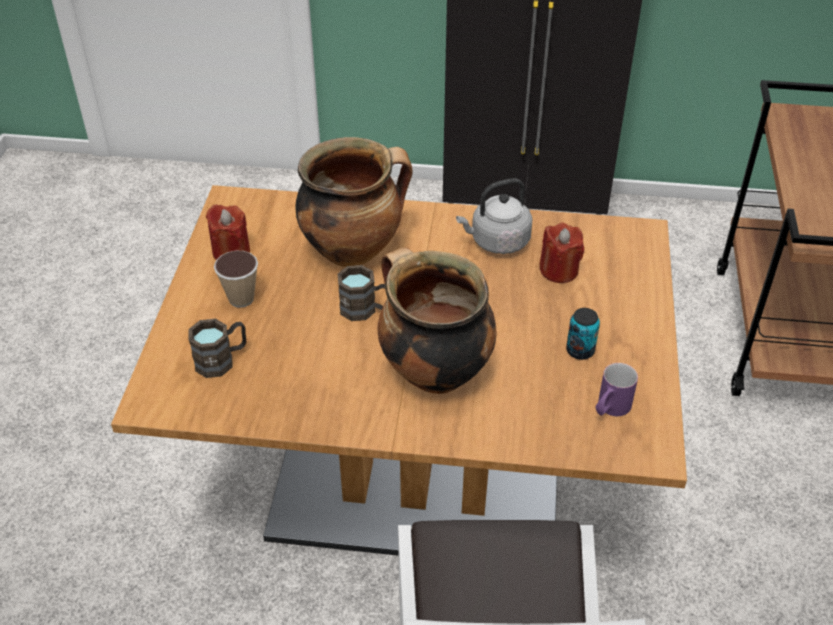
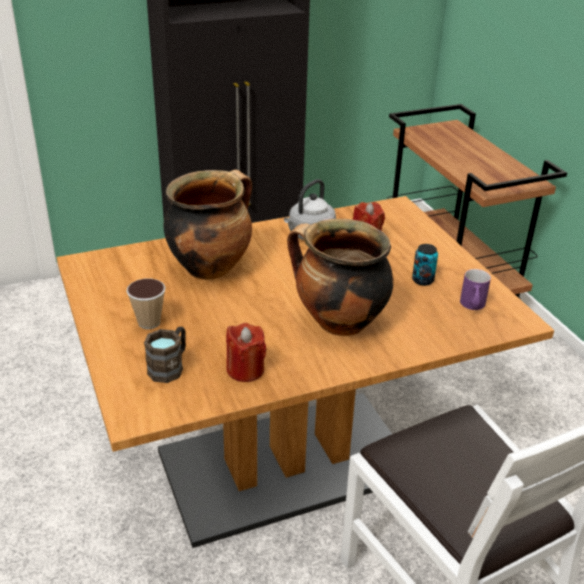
camera: 30 degrees left, 10 degrees down
red candle [206,205,250,260] -> red candle moved to [226,323,267,382]
brown mug [338,265,385,321] -> none

